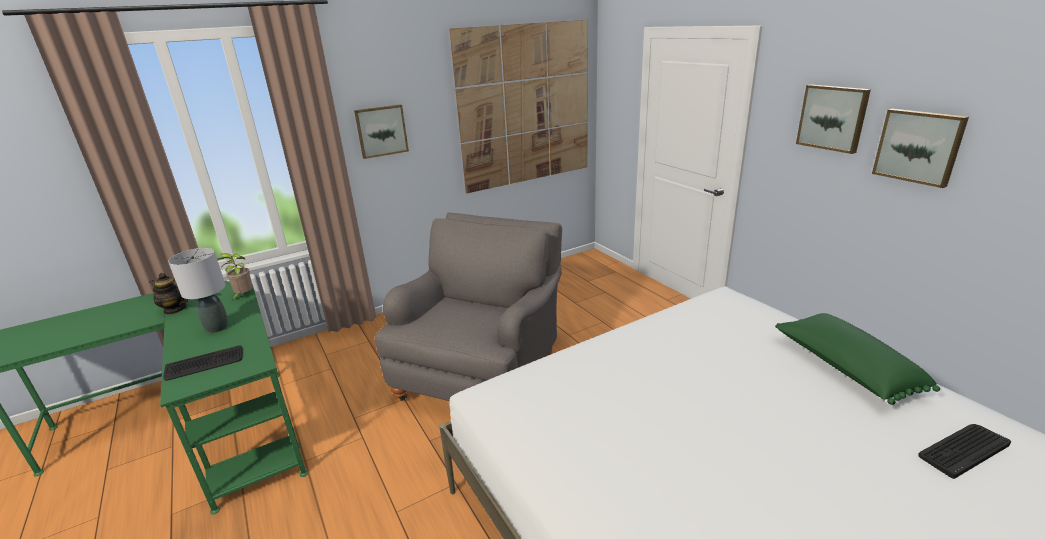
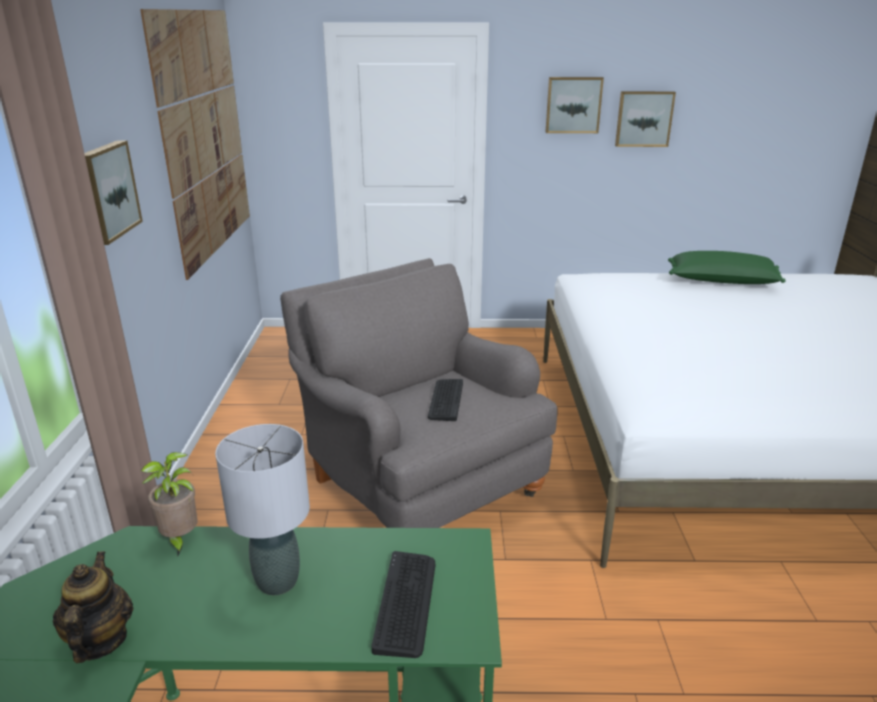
camera: 60 degrees left, 0 degrees up
teapot [149,273,188,315] -> teapot turned 120 degrees clockwise [53,551,133,664]
keyboard [918,424,1011,479] -> keyboard moved to [428,379,463,421]

